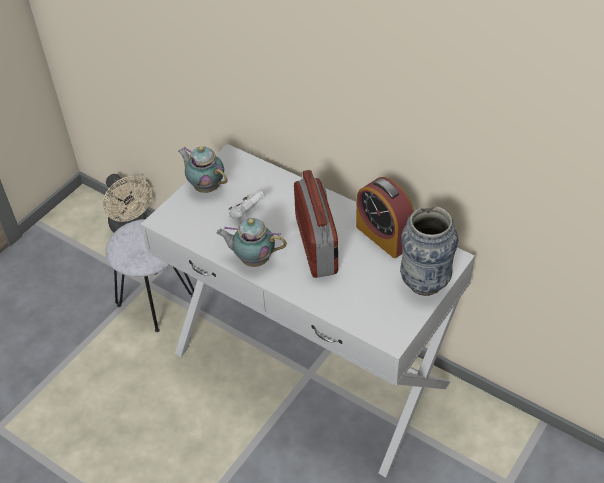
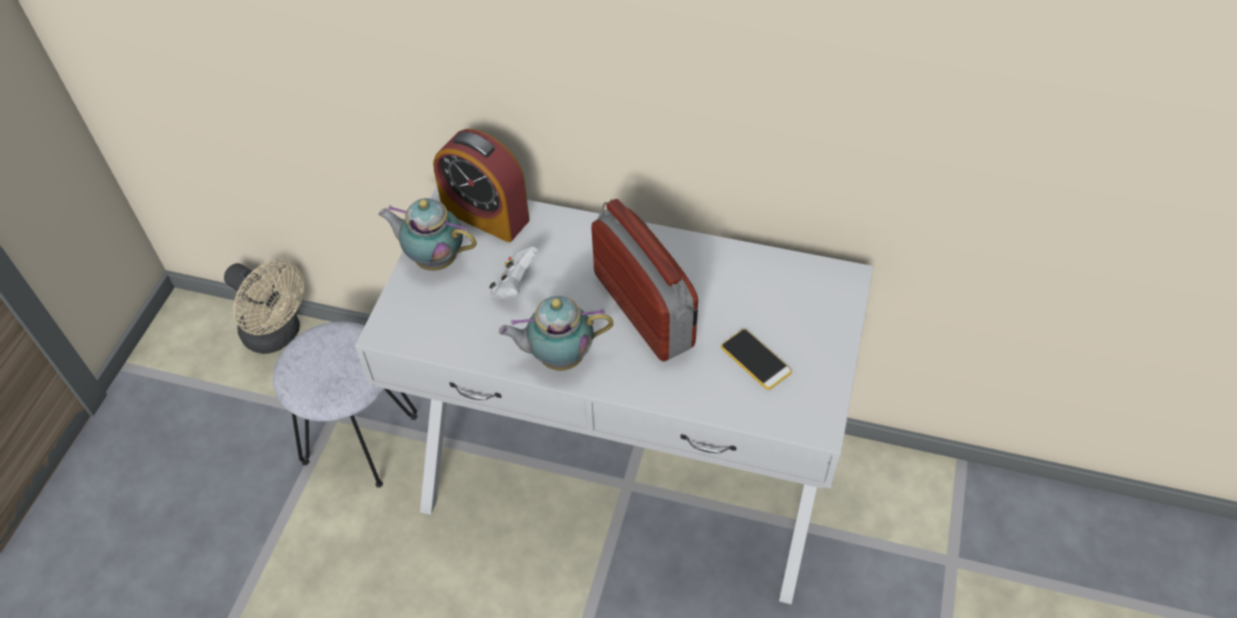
camera: 20 degrees left, 5 degrees up
alarm clock [356,177,414,258] -> alarm clock moved to [433,129,529,242]
vase [400,206,458,296] -> none
none -> phone [721,329,792,390]

